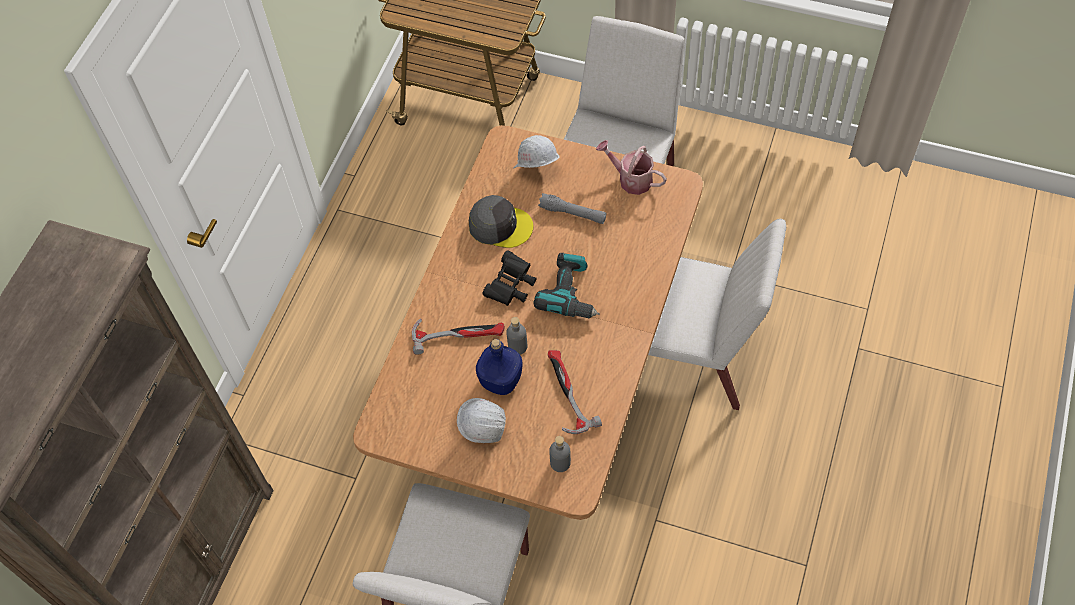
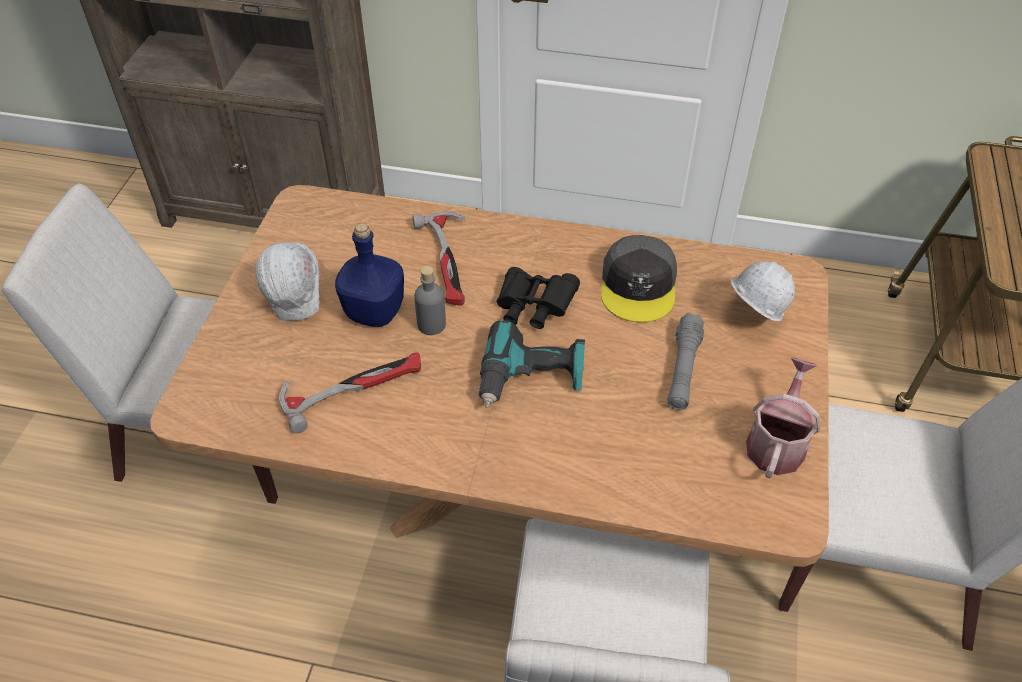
camera: 80 degrees right, 10 degrees down
grey bottle [549,436,571,472] -> none

